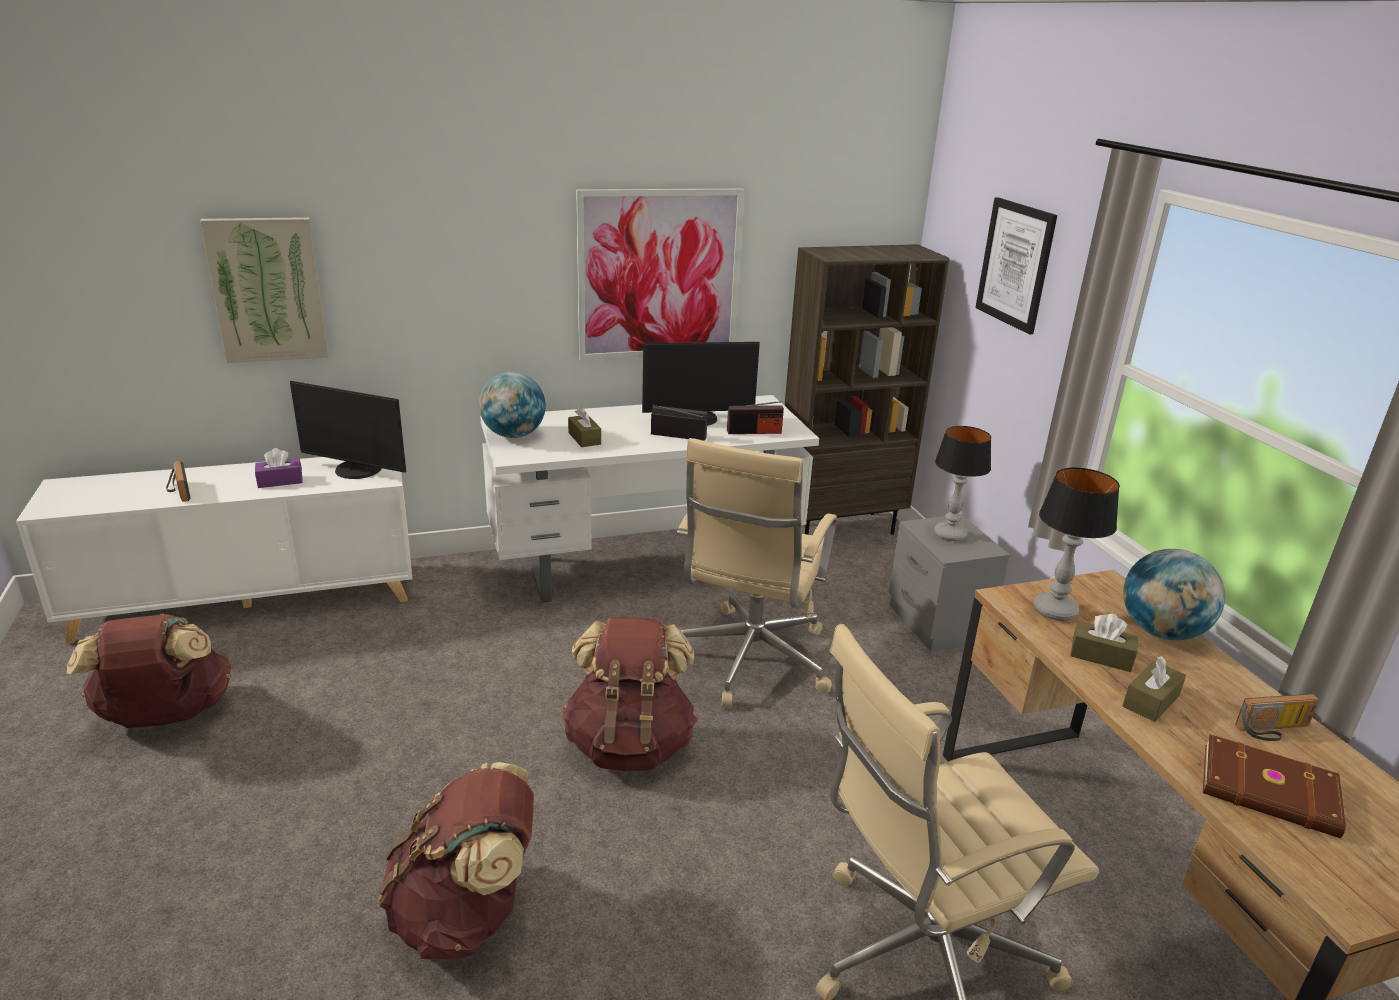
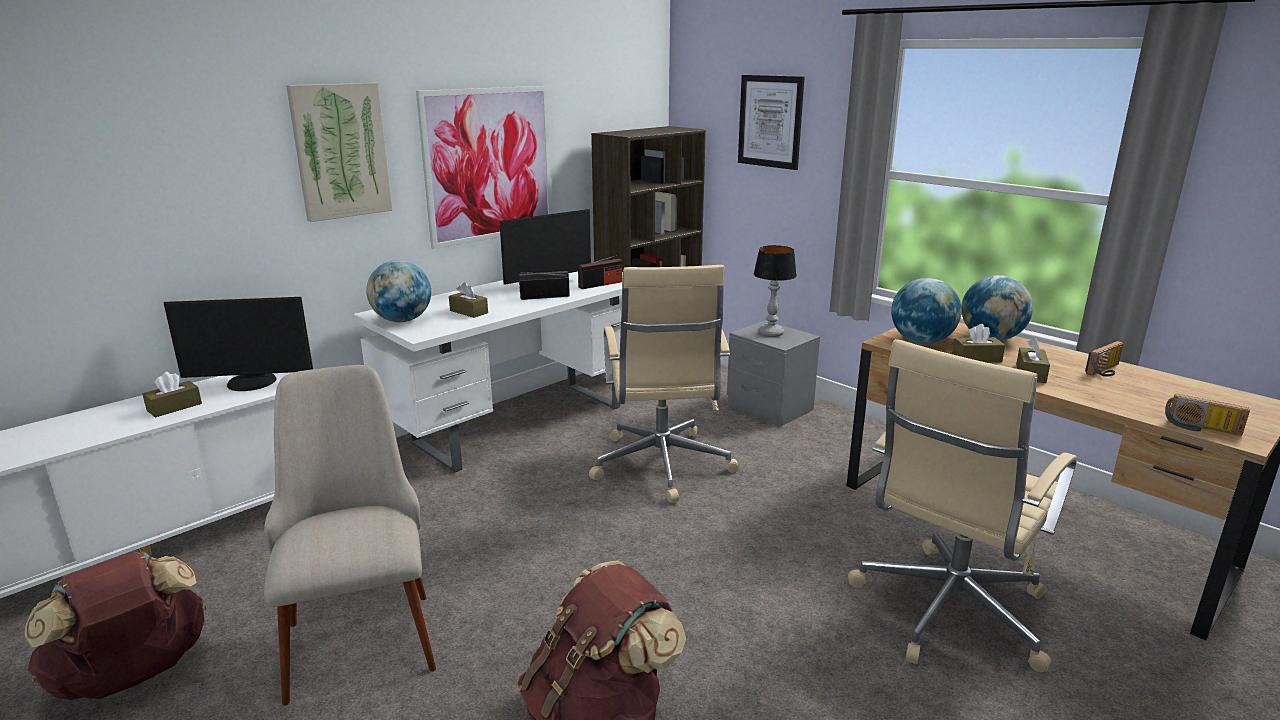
camera: 25 degrees left, 5 degrees down
radio [166,461,191,502] -> radio moved to [1165,394,1250,436]
picture [200,217,329,363] -> picture moved to [286,83,393,222]
purple tissue box [255,448,303,488] -> brown tissue box [143,372,202,417]
brown backpack [562,617,698,771] -> none
table lamp [1034,467,1120,621] -> globe [891,278,962,344]
brown book [1203,734,1346,838] -> none
none -> beige chair [264,365,436,706]

